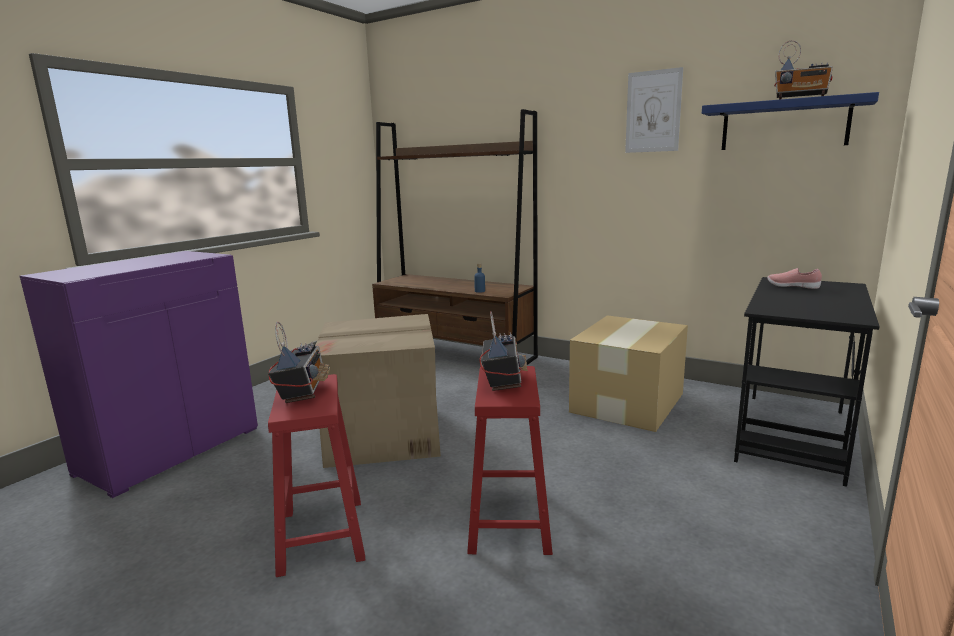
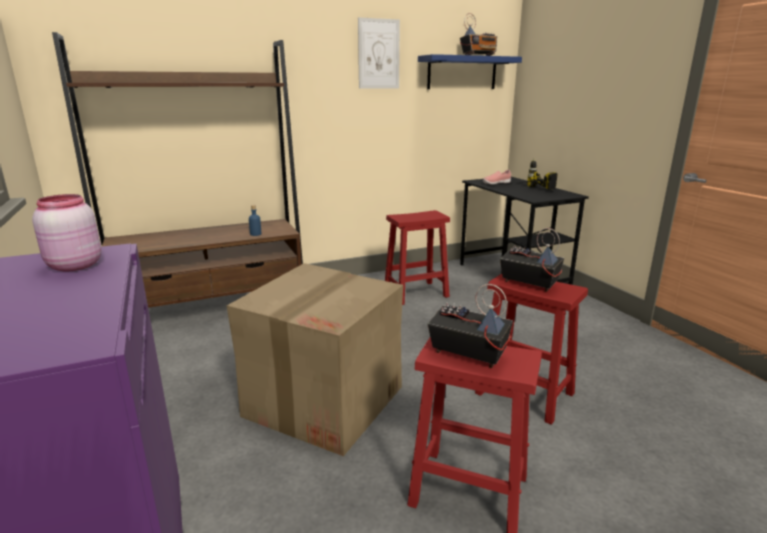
camera: 55 degrees left, 5 degrees up
cardboard box [569,315,688,432] -> red stool [385,210,450,305]
none -> pink jar [32,194,101,271]
none -> power drill [520,158,558,189]

